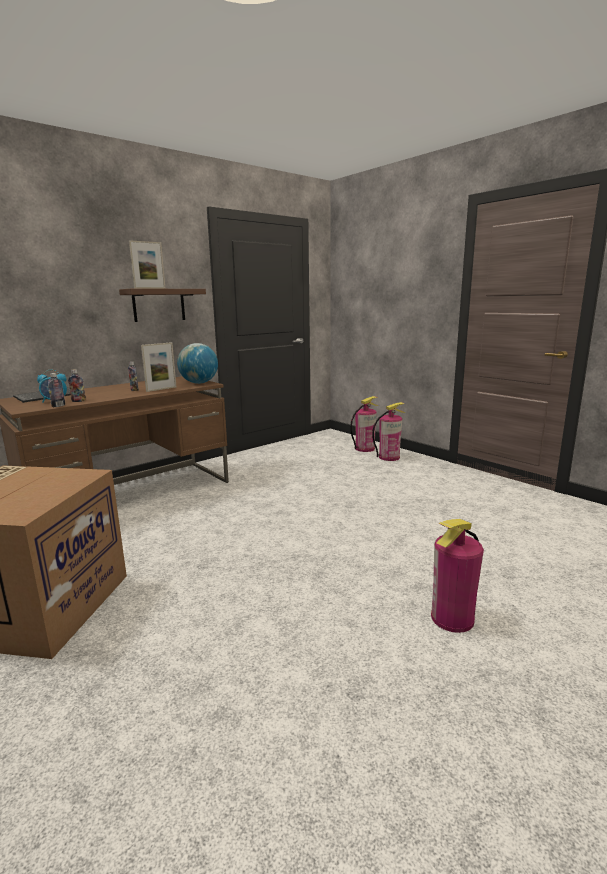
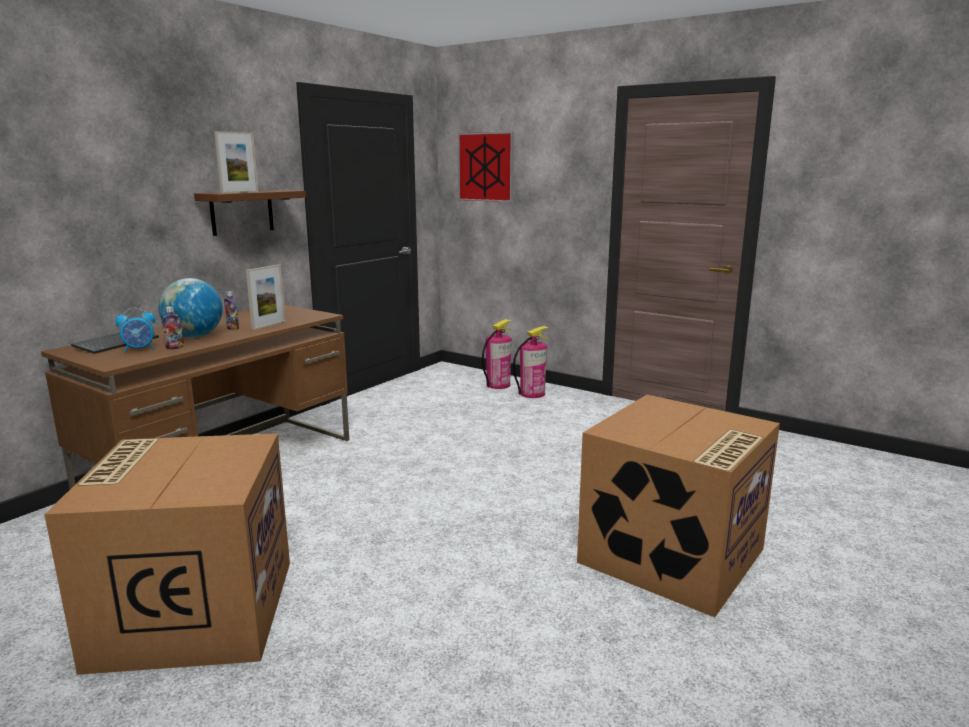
camera: 15 degrees left, 0 degrees up
bottle [48,373,65,407] -> none
globe [177,343,218,384] -> globe moved to [158,278,223,338]
fire extinguisher [431,519,484,633] -> cardboard box [577,395,780,617]
none -> picture [457,132,514,202]

